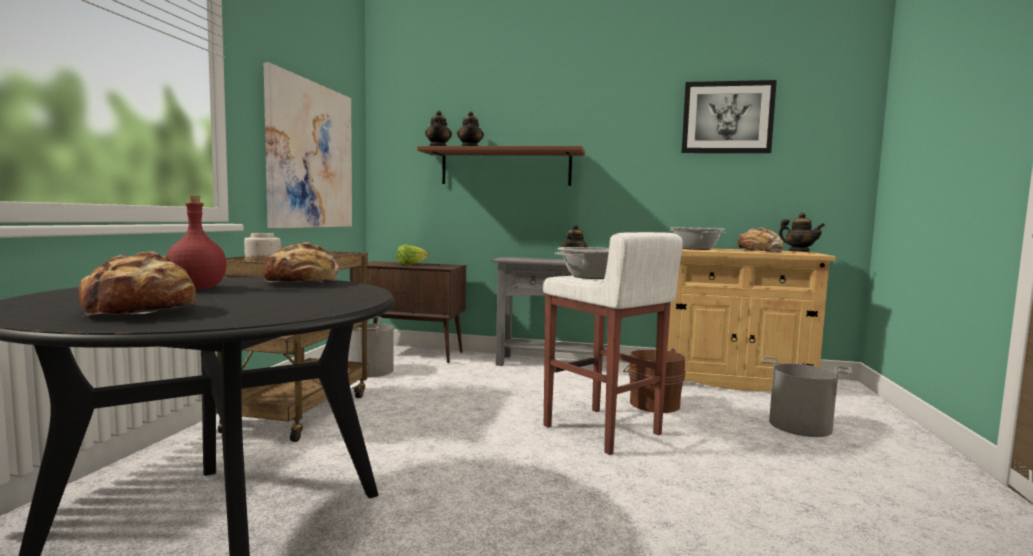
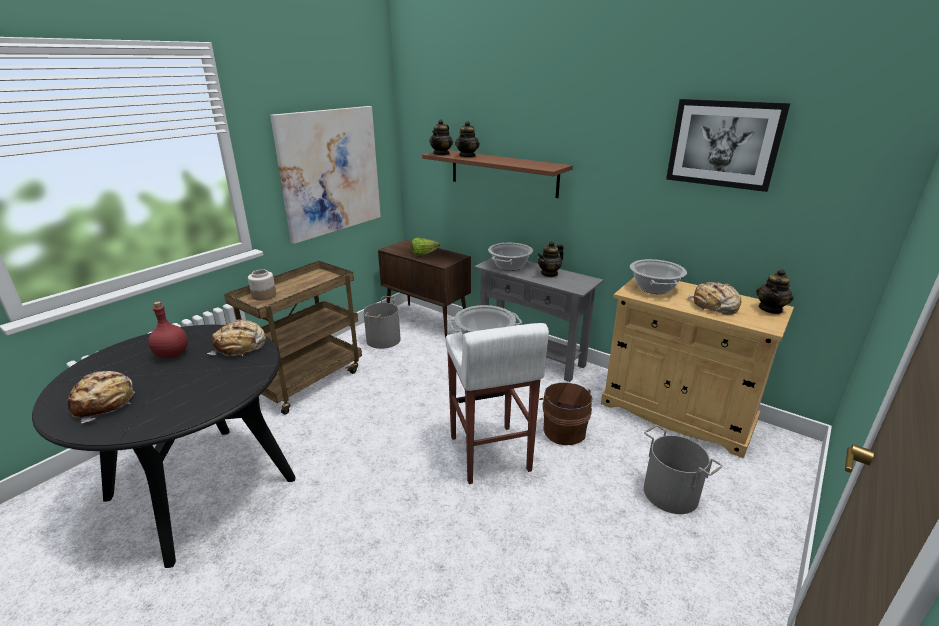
camera: 25 degrees right, 20 degrees up
teapot [778,212,825,252] -> teapot turned 60 degrees clockwise [756,269,794,314]
none -> cooking pot [488,243,533,271]

